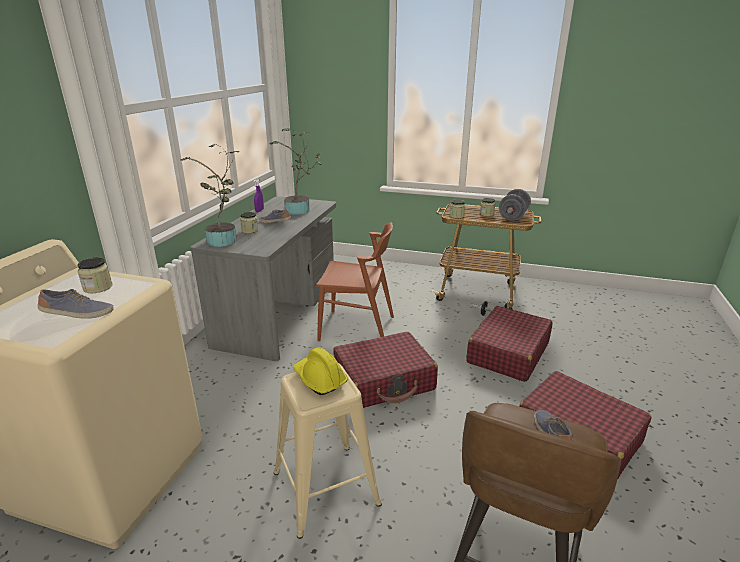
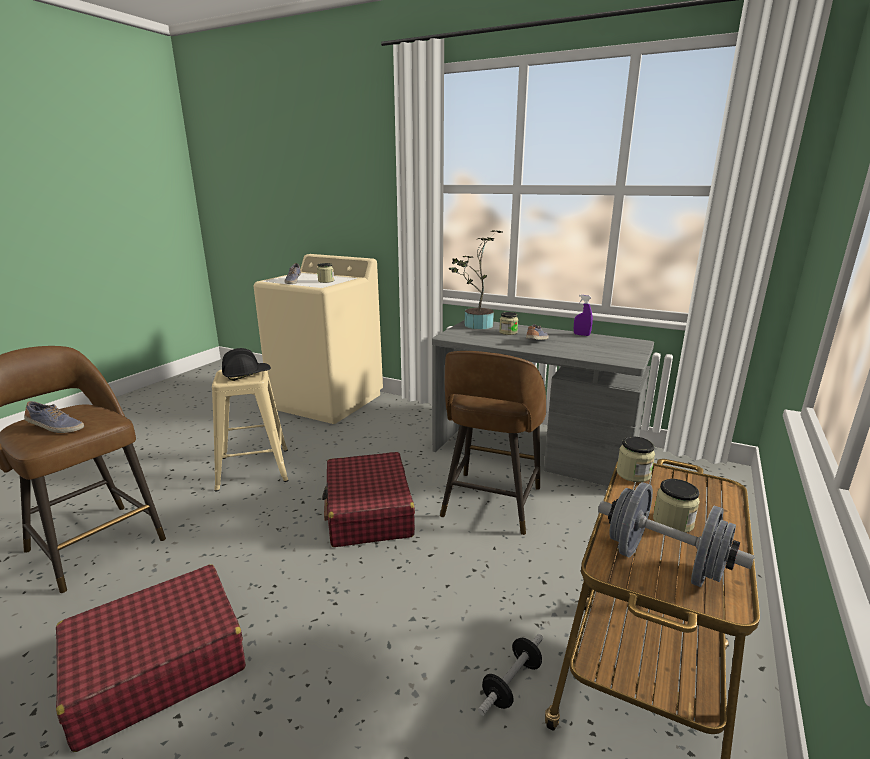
camera: 100 degrees right, 5 degrees down
potted plant [269,128,322,215] -> none
yellow hard hat [293,347,348,395] -> black hard hat [222,348,271,381]
brown chair [316,222,394,341] -> brown stool [440,351,546,535]
red suitcase [466,306,553,382] -> none

